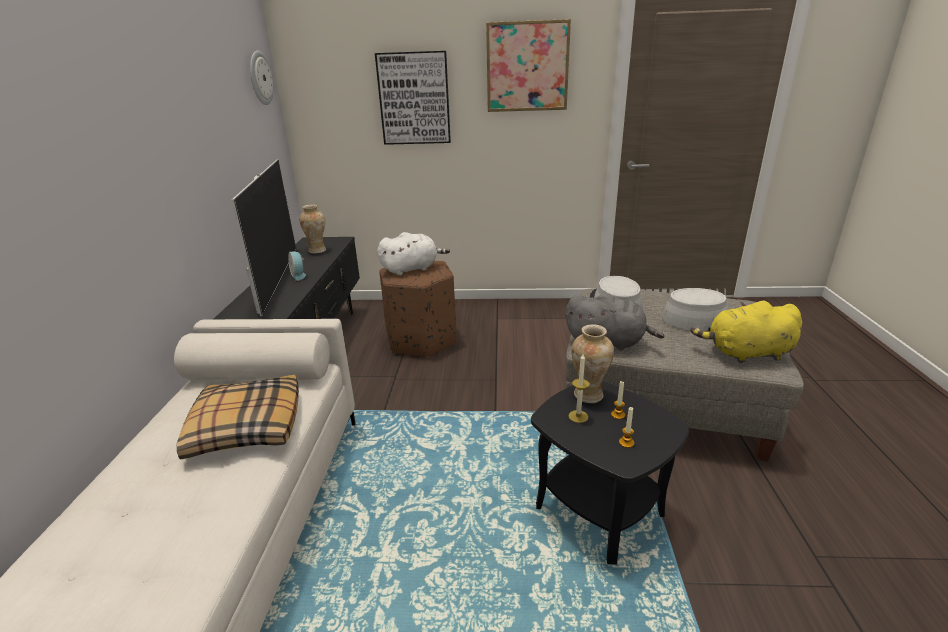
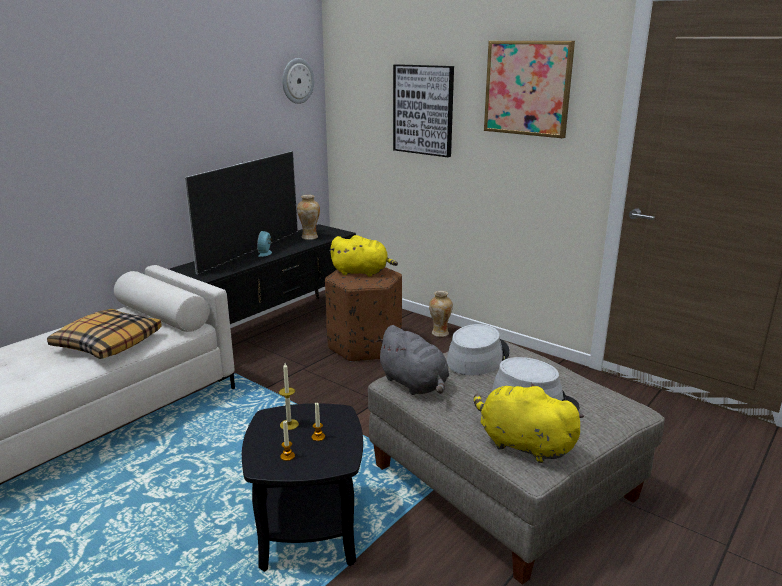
camera: 35 degrees right, 5 degrees down
white plush toy [377,232,450,276] -> yellow plush toy [329,235,398,277]
vase [572,324,614,403] -> vase moved to [429,291,453,337]

